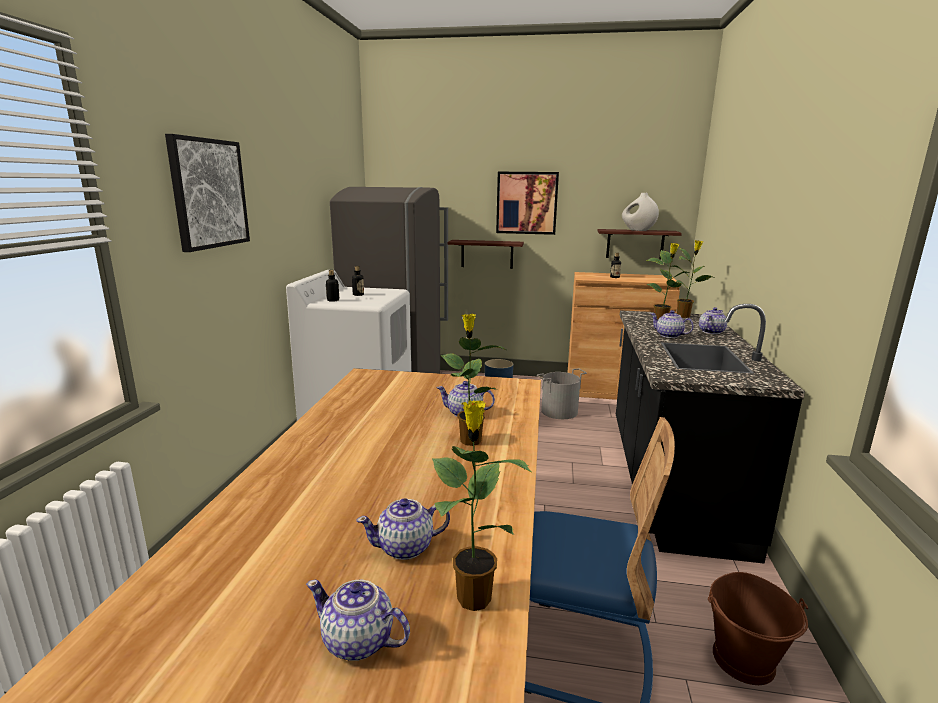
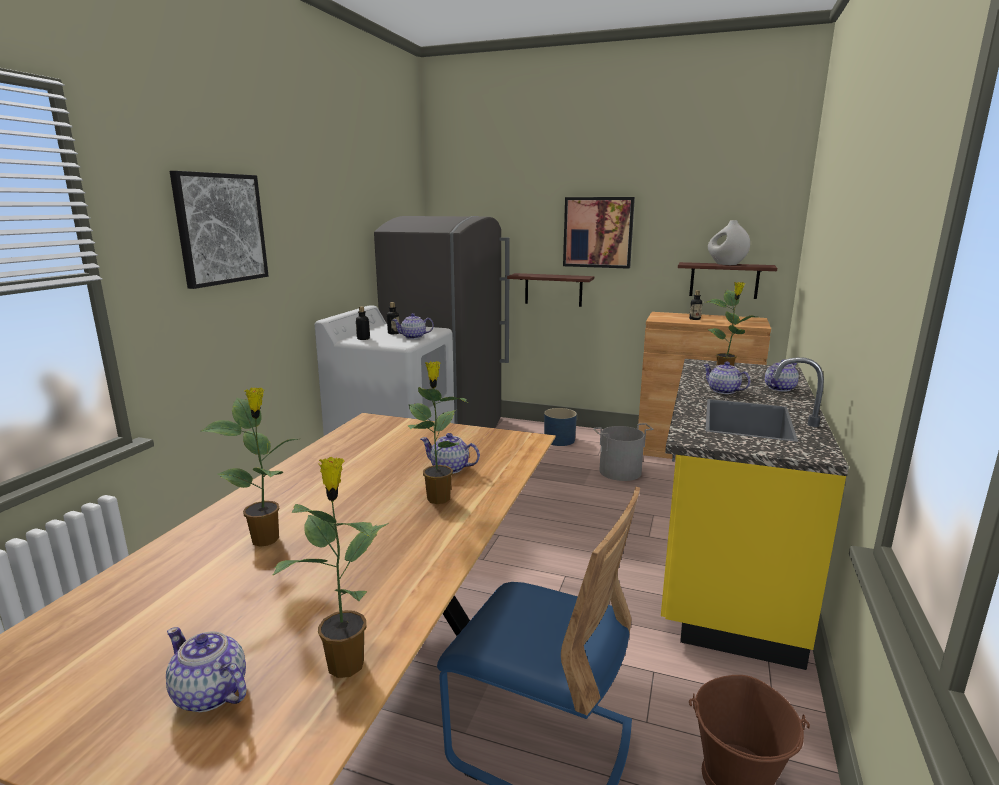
camera: 10 degrees right, 0 degrees up
teapot [356,498,450,560] -> teapot moved to [393,313,434,339]
black counter [616,304,805,564] -> yellow counter [661,357,849,670]
potted plant [672,240,716,318] -> potted plant moved to [201,387,298,547]

